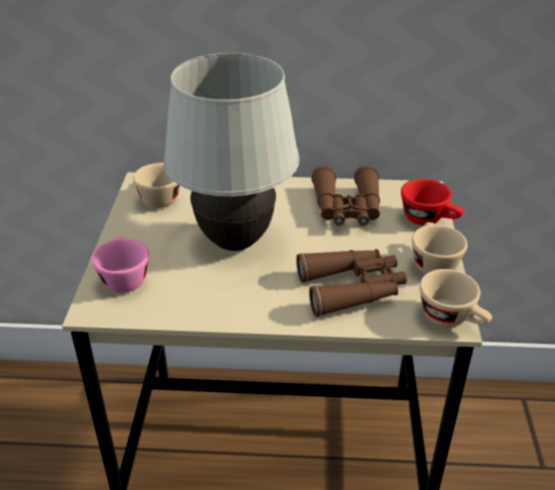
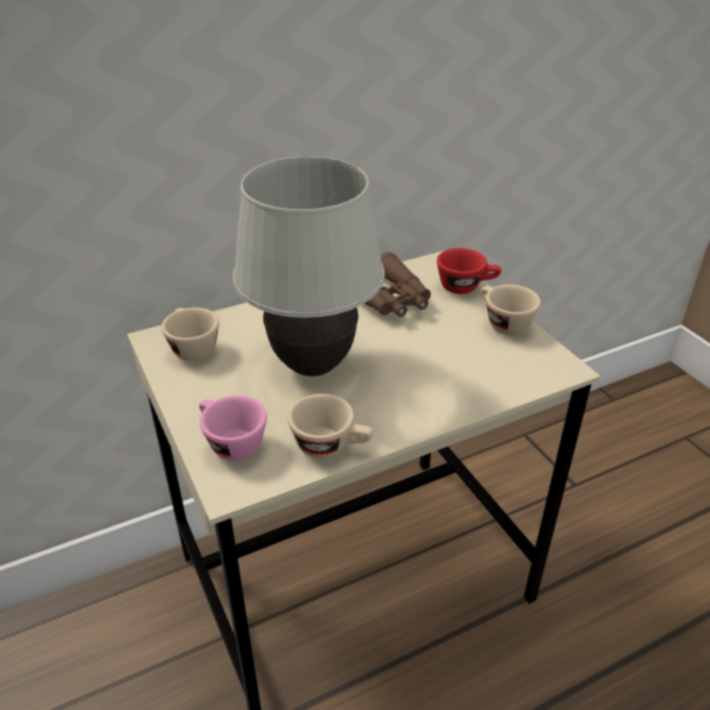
camera: 30 degrees left, 0 degrees up
brown binoculars [296,249,407,317] -> none
beige cup [419,269,492,327] -> beige cup moved to [288,394,374,459]

